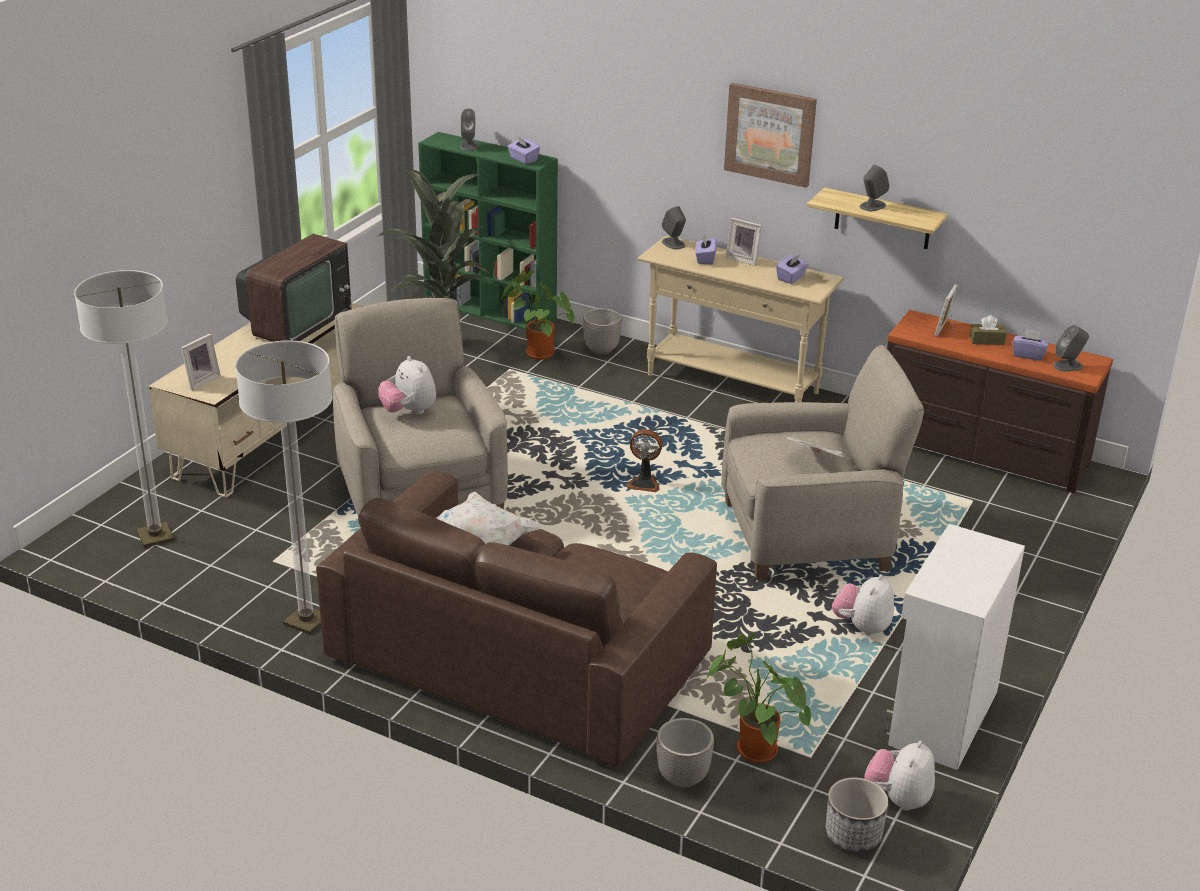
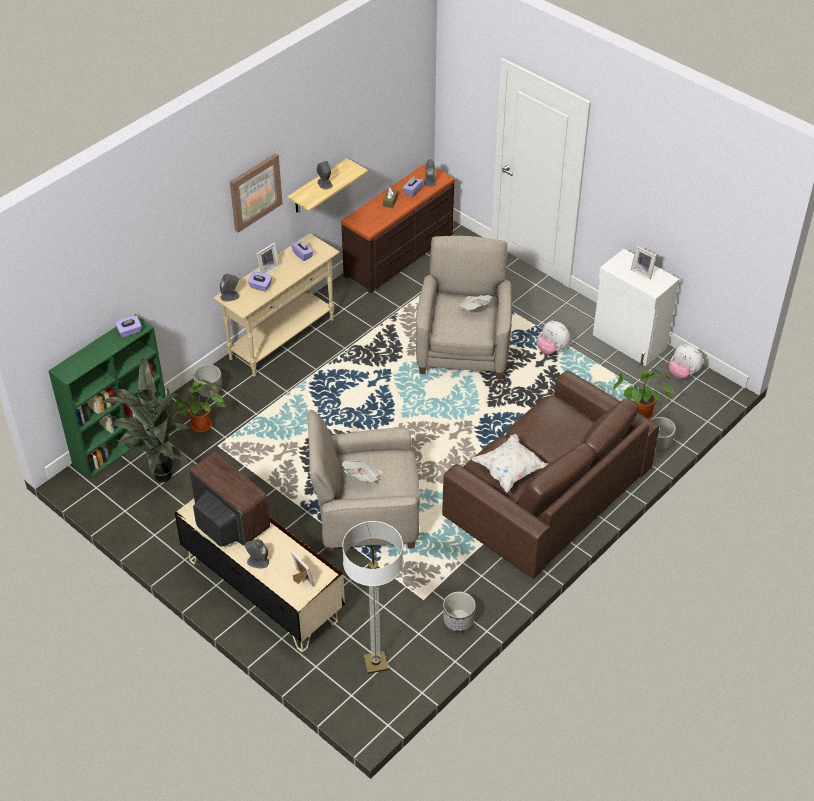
camera: 75 degrees left, 15 degrees up
floor lamp [235,340,332,634] -> none
plush toy [378,356,436,414] -> newspaper [342,460,383,482]
grey speaker [460,108,478,151] -> grey speaker moved to [245,539,269,568]
fan [626,429,662,492] -> none
planter [826,777,889,852] -> planter moved to [443,591,476,632]
picture frame [934,284,958,337] -> picture frame moved to [631,246,657,279]

